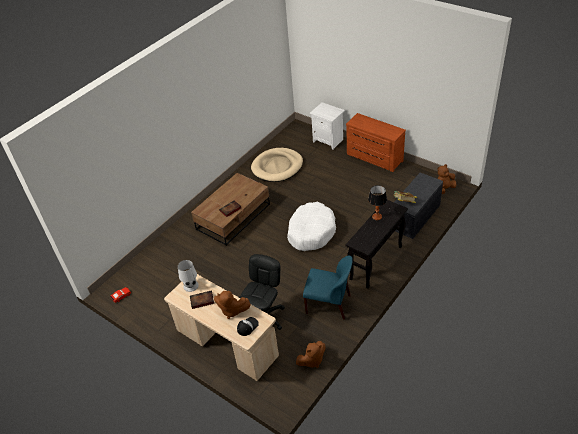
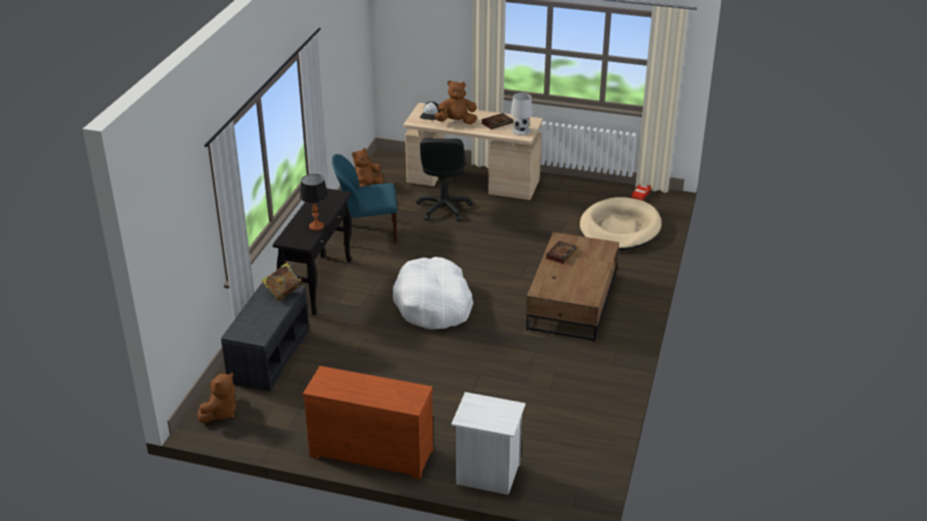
camera: 155 degrees right, 10 degrees down
beige dog bed [251,148,303,182] -> beige dog bed moved to [580,197,662,250]

